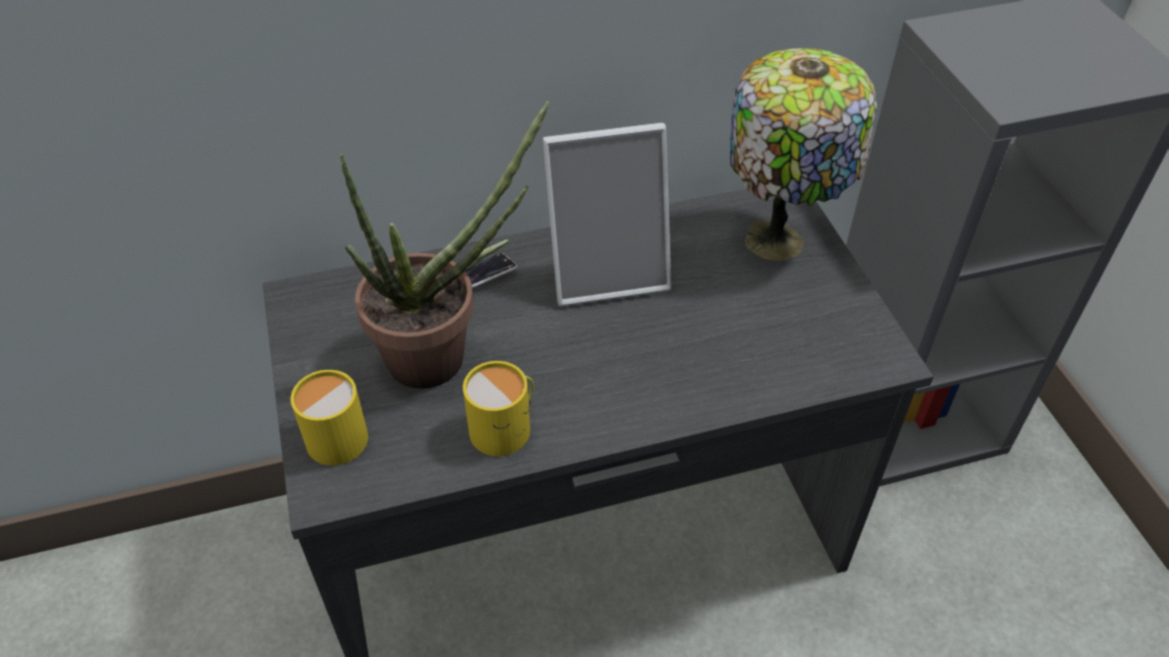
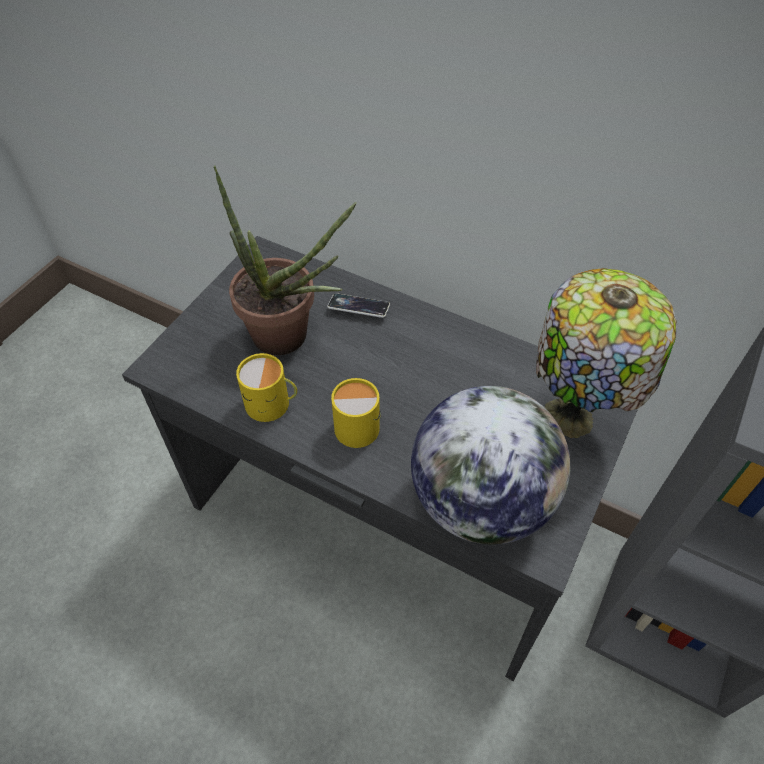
camera: 45 degrees right, 5 degrees up
yellow mug [291,370,368,466] -> yellow mug moved to [331,378,381,448]
picture frame [543,123,671,306] -> none
none -> globe [411,386,570,545]

